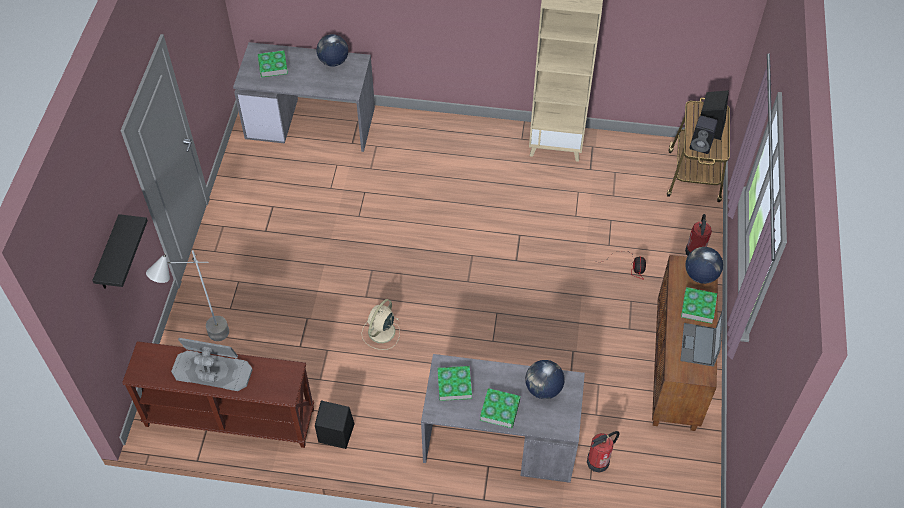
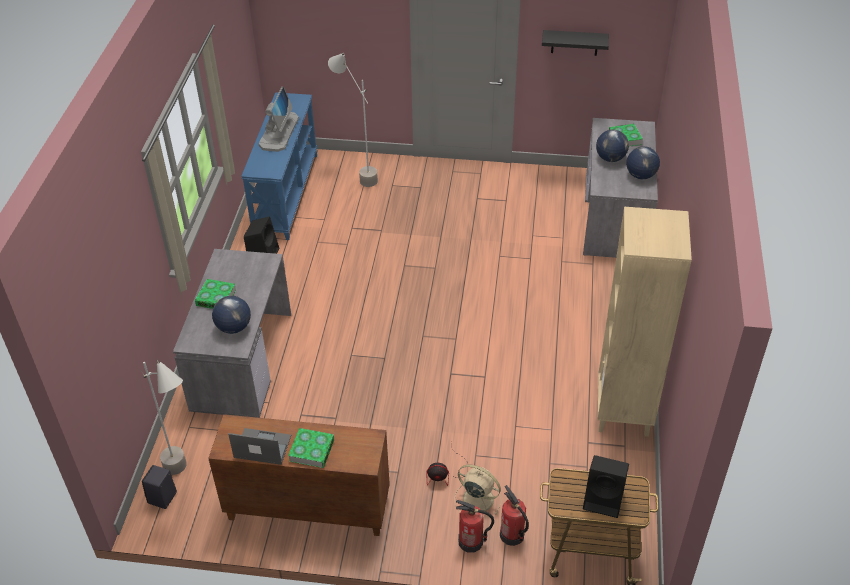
camera: 90 degrees right, 10 degrees down
black shelf [92,214,148,289] -> black shelf moved to [542,30,609,56]
brown console table [122,341,314,448] -> blue console table [241,92,317,240]
beige fan [362,299,400,350] -> beige fan moved to [454,465,501,515]
book [438,366,472,401] -> none
fire extinguisher [587,431,619,473] -> fire extinguisher moved to [500,485,529,546]
globe [685,247,723,284] -> globe moved to [596,130,629,162]
black speaker [689,116,718,154] -> black speaker moved to [142,465,177,509]
none -> grey floor lamp [141,359,187,475]

